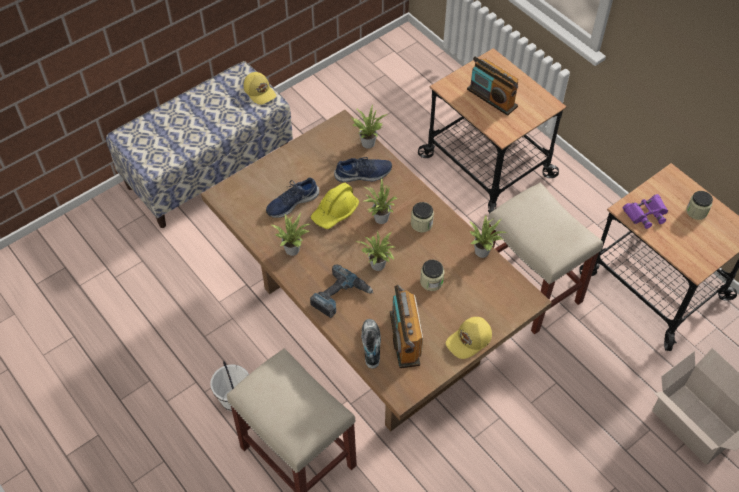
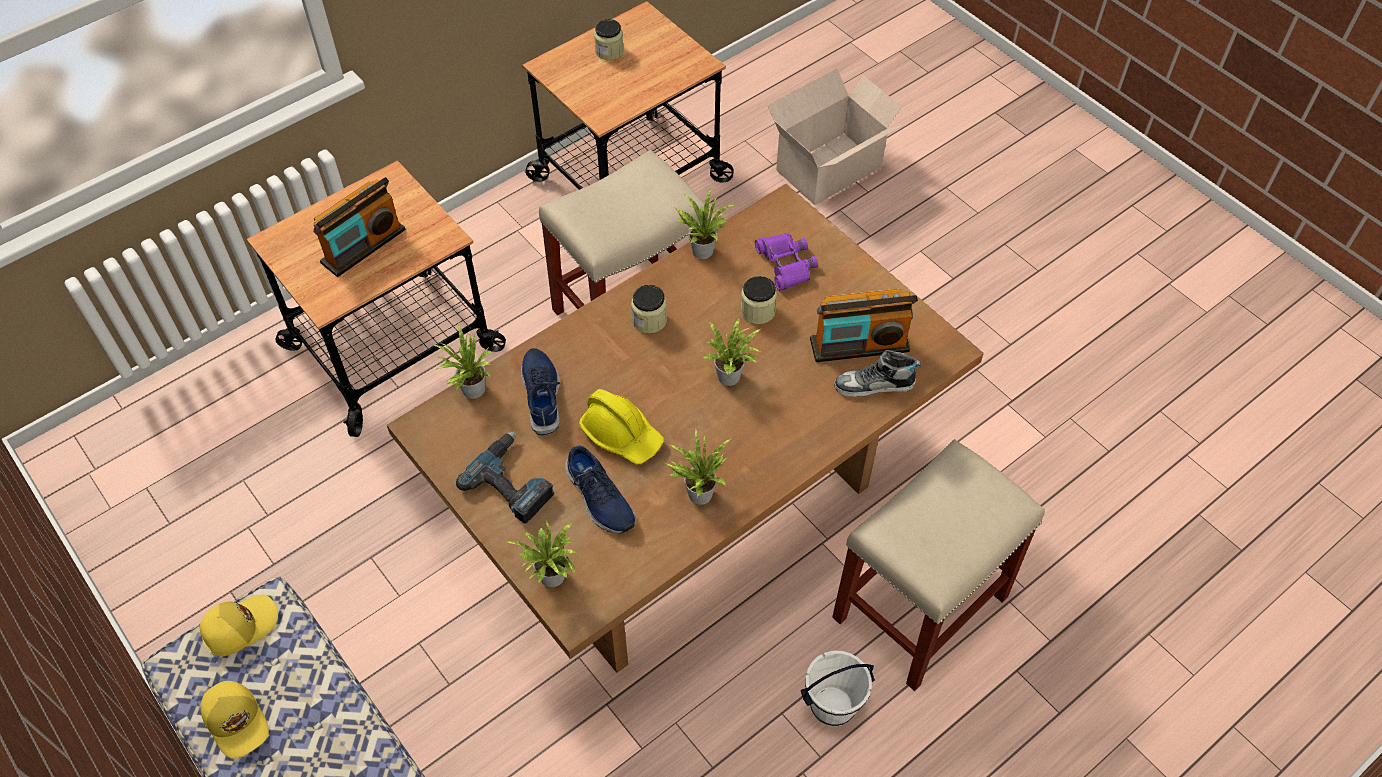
camera: 90 degrees left, 0 degrees up
power drill [310,264,374,318] -> power drill moved to [456,431,555,524]
potted plant [363,177,398,224] -> potted plant moved to [506,520,575,587]
yellow cap [446,317,492,359] -> yellow cap moved to [201,681,269,759]
purple binoculars [623,194,668,229] -> purple binoculars moved to [755,233,818,291]

